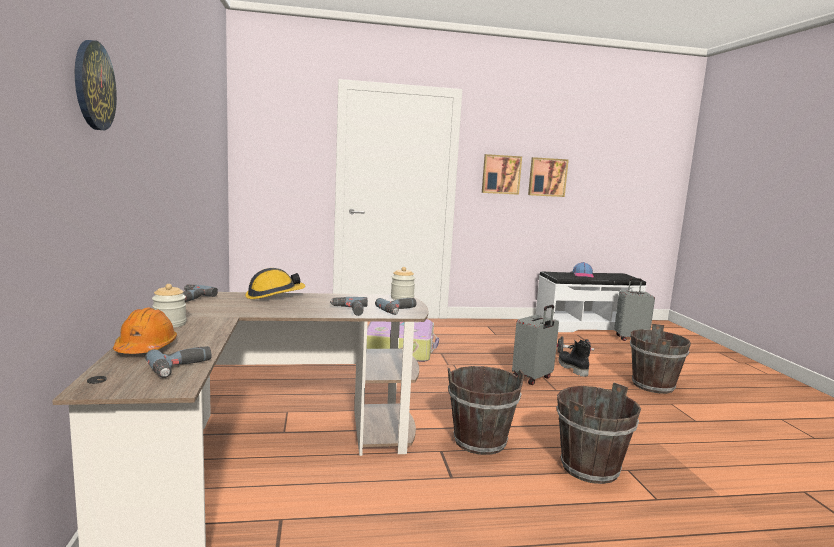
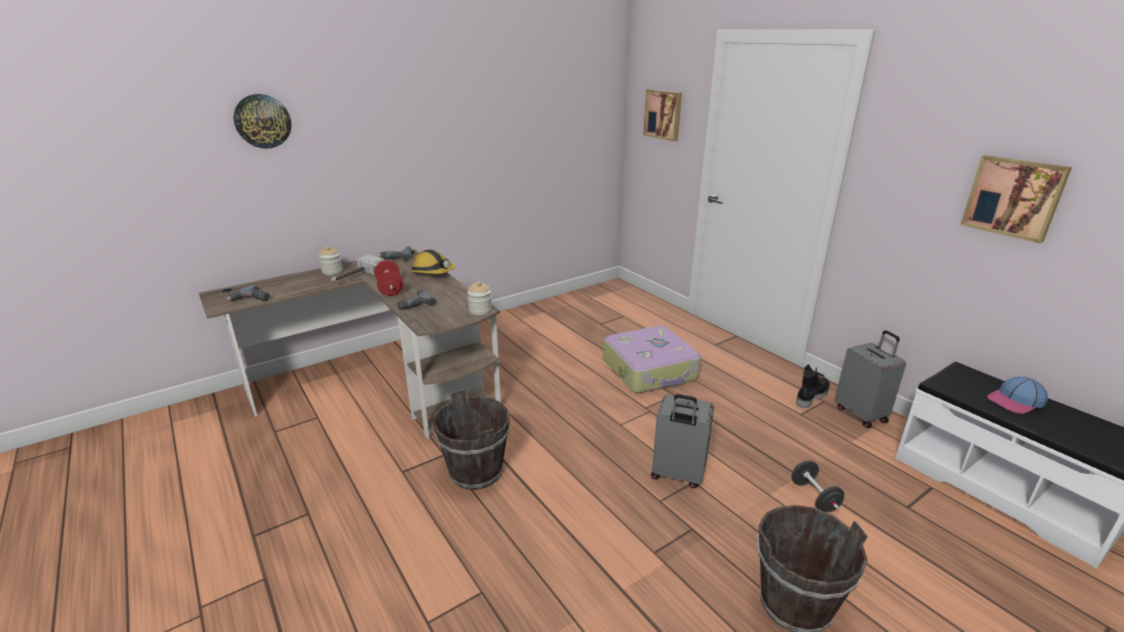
camera: 65 degrees right, 15 degrees up
orange hard hat [113,308,177,354] -> none
power drill [375,298,416,315] -> none
picture [482,154,522,195] -> picture moved to [643,89,682,141]
brown bucket [557,382,641,484] -> none
black boot [558,340,591,377] -> black boot moved to [796,364,830,408]
grey suitcase [614,278,655,341] -> grey suitcase moved to [835,330,906,428]
none -> hammer [331,254,385,282]
none -> red dumbbell [374,260,404,296]

